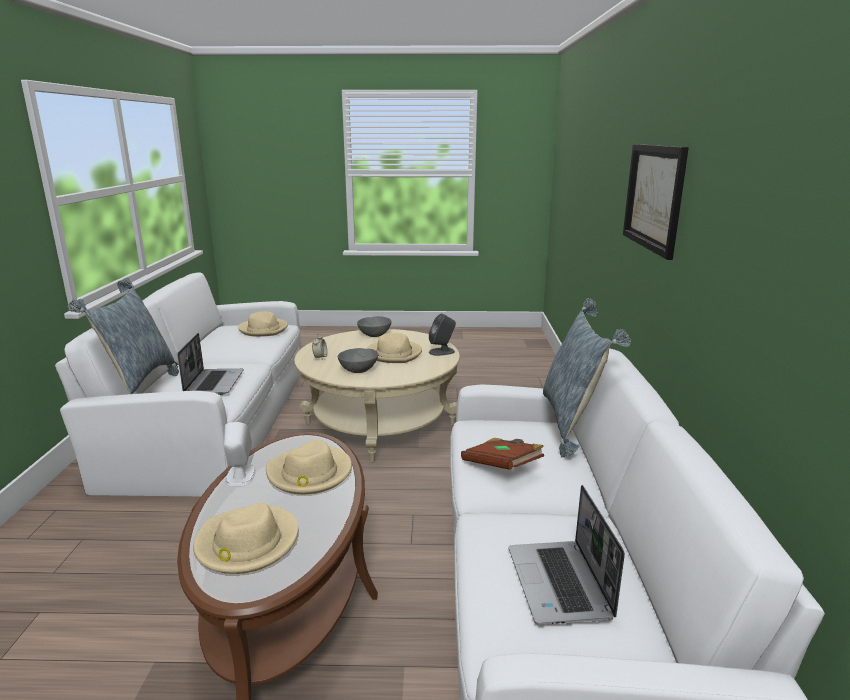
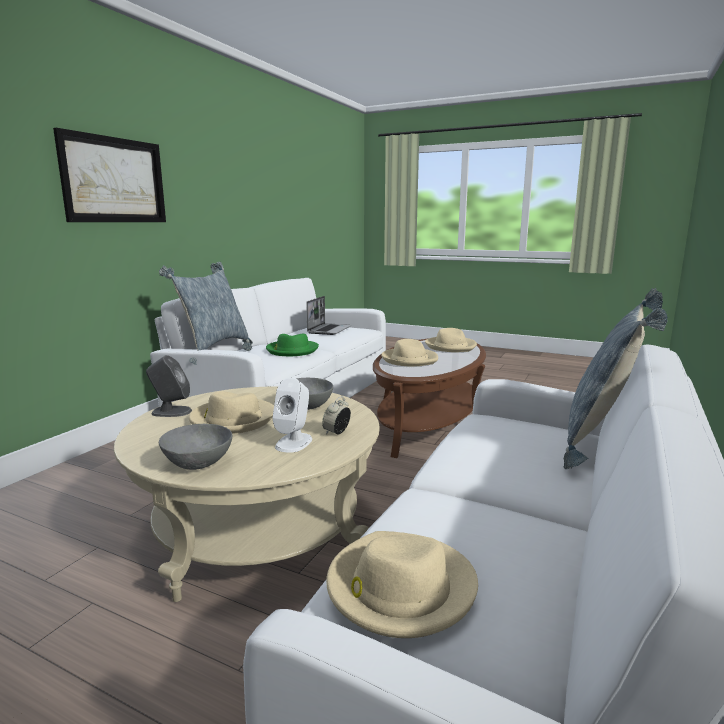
camera: 155 degrees left, 5 degrees down
laptop [177,333,244,395] -> none
white speaker [224,422,256,487] -> white speaker moved to [272,378,312,453]
brown book [461,438,544,470] -> green hat [266,334,319,356]

